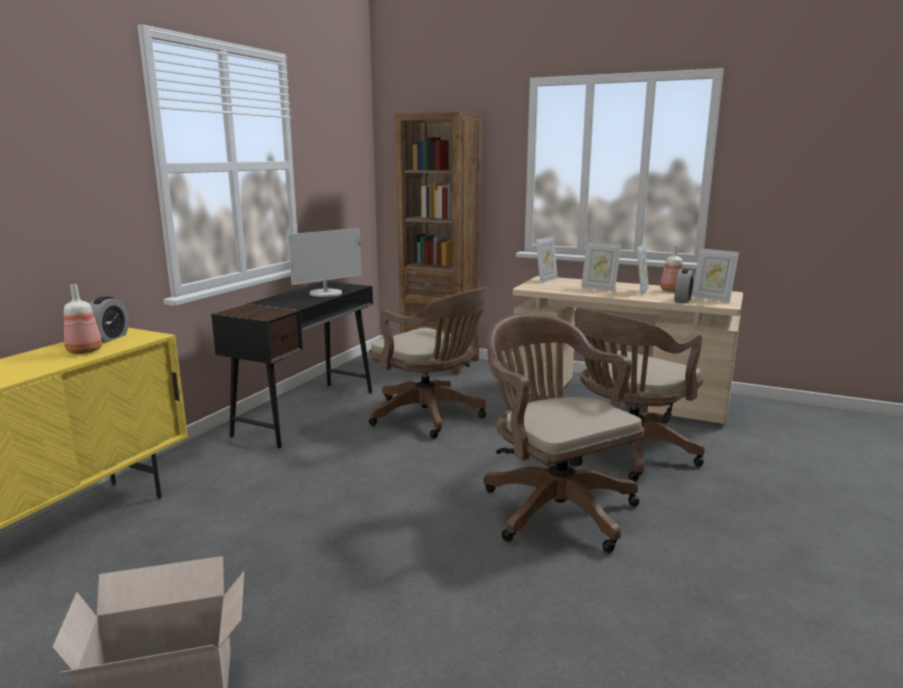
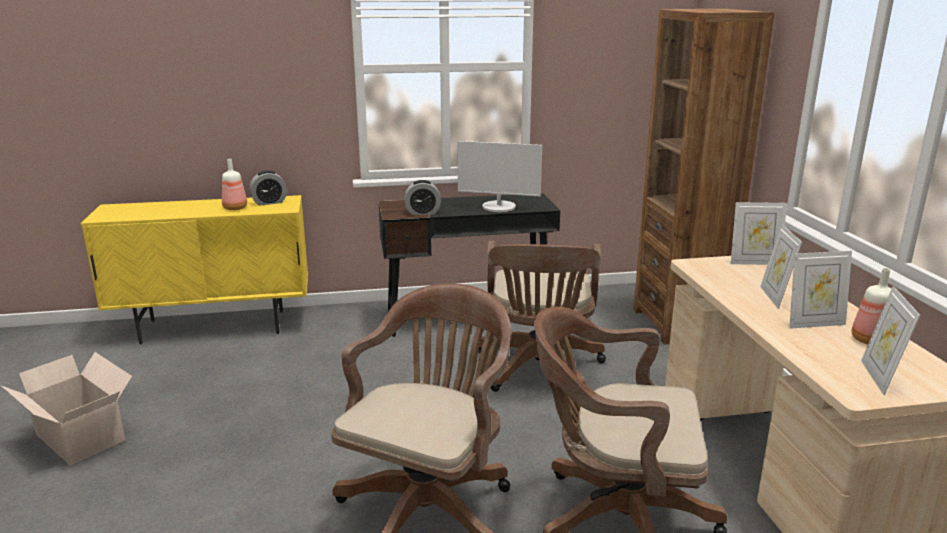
camera: 55 degrees right, 5 degrees up
alarm clock [674,268,694,303] -> alarm clock moved to [404,180,441,215]

